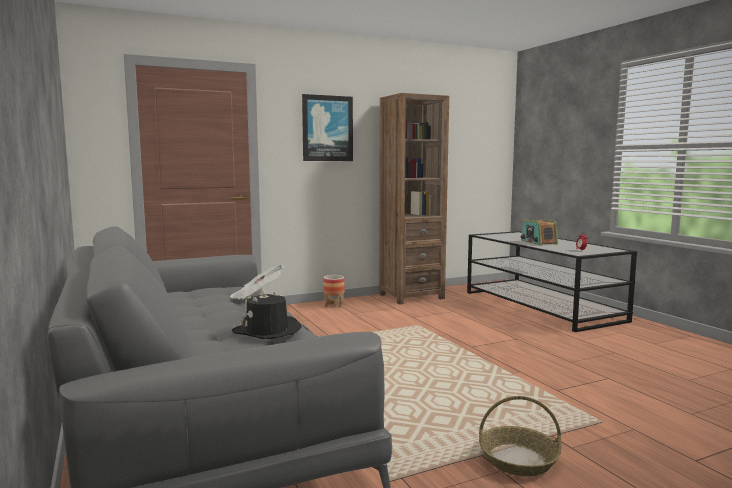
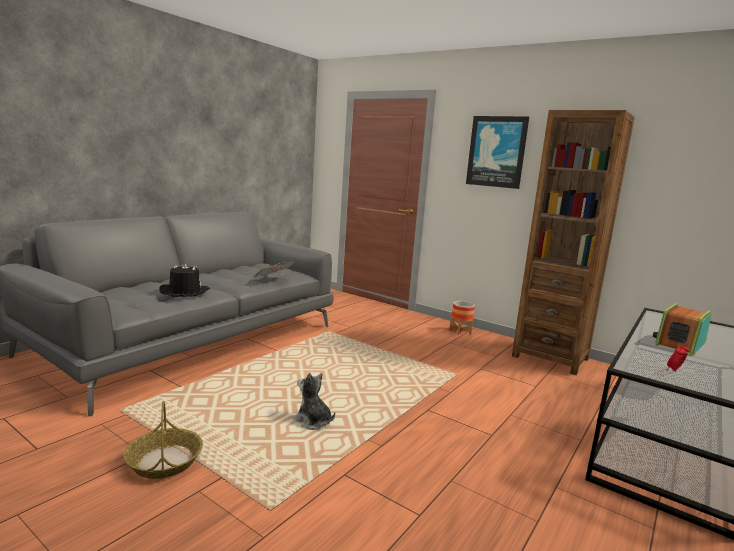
camera: 60 degrees right, 5 degrees up
none -> plush toy [292,372,335,430]

